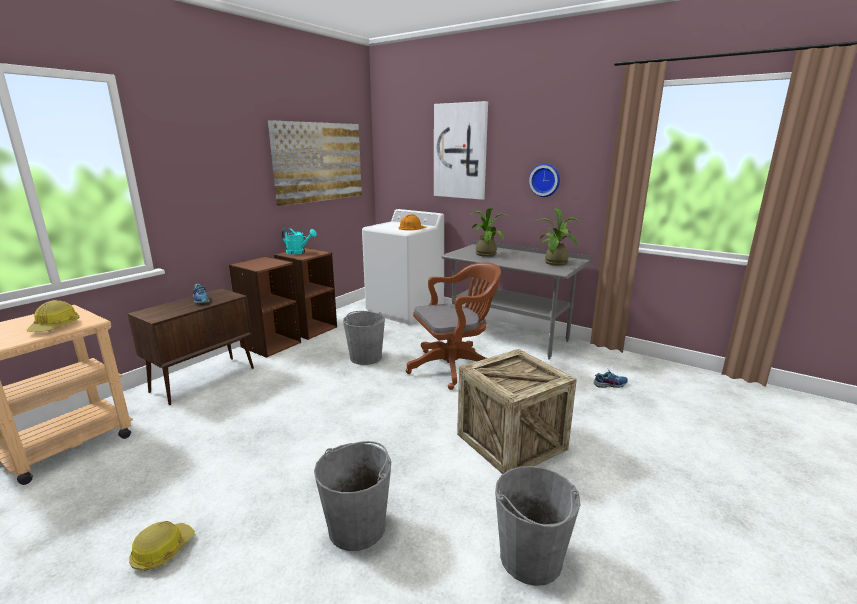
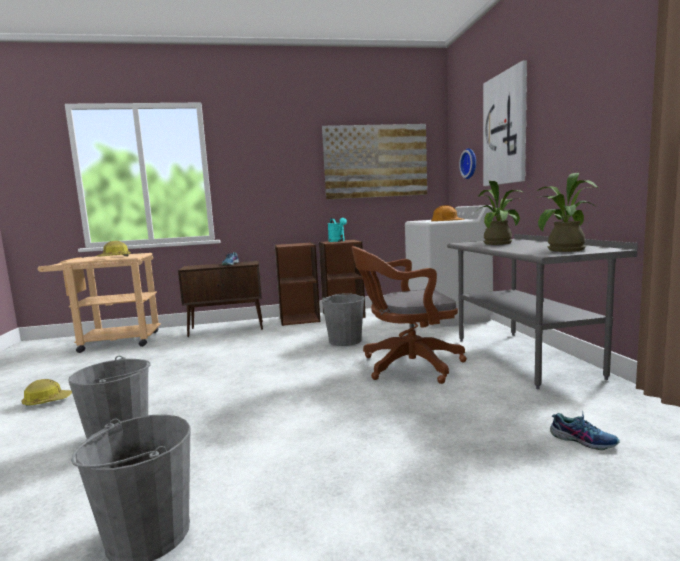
camera: 45 degrees right, 10 degrees down
brown office chair [406,262,501,390] -> brown office chair turned 150 degrees clockwise [351,246,467,384]
crate [457,349,577,474] -> none
wall clock [529,164,560,197] -> wall clock moved to [459,148,476,179]

